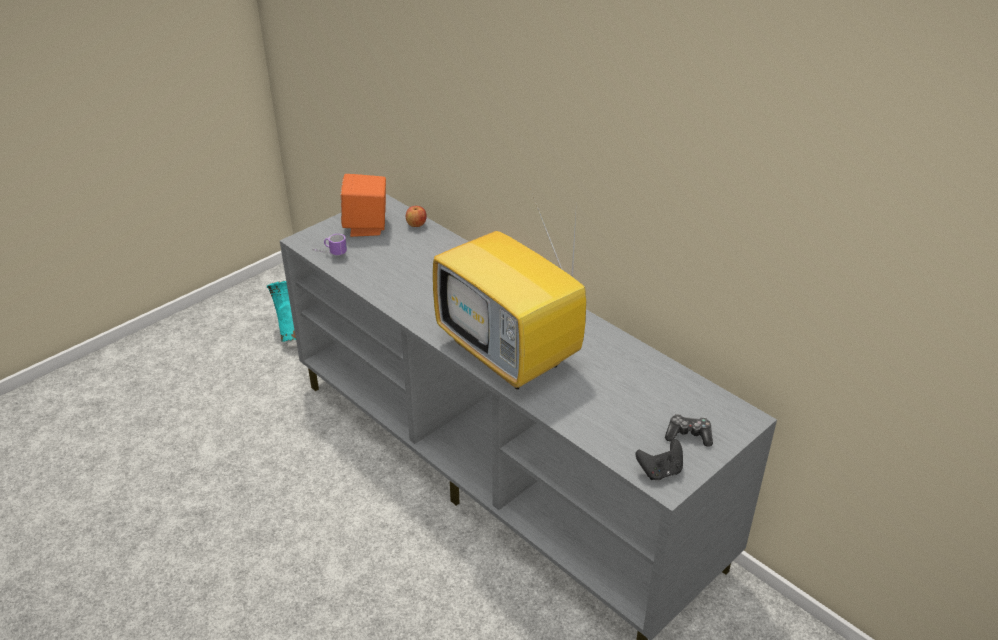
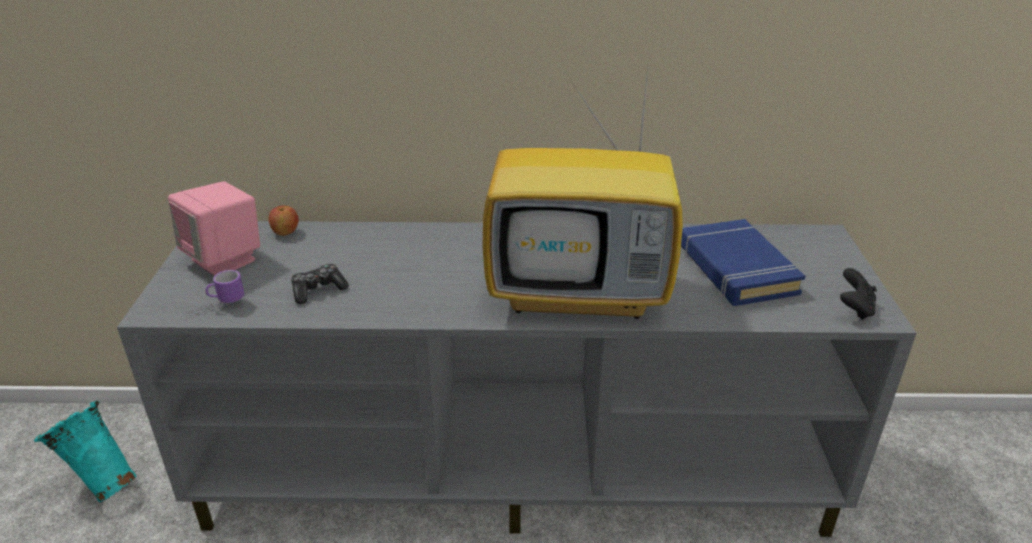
camera: 45 degrees left, 5 degrees down
orange speaker [341,174,386,237] -> pink speaker [168,181,260,276]
game controller [665,414,713,446] -> game controller moved to [291,264,349,304]
none -> blue book [681,219,805,306]

